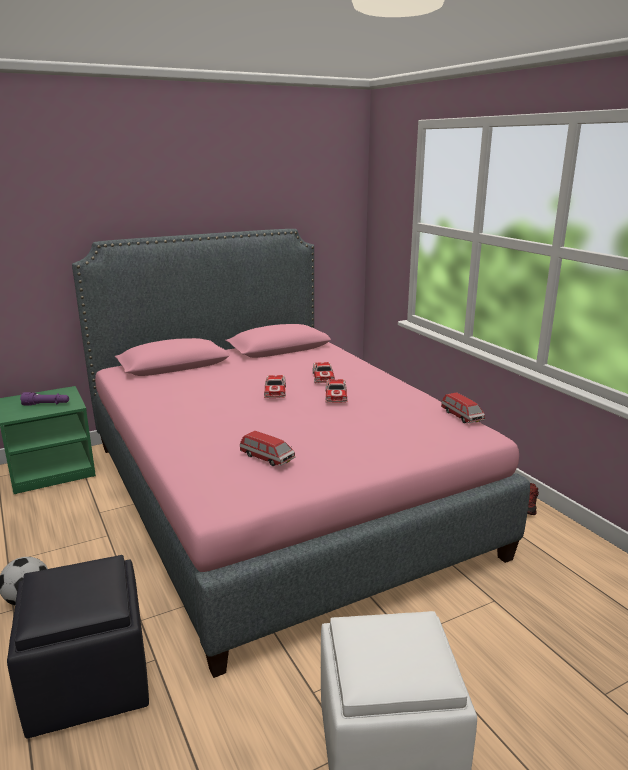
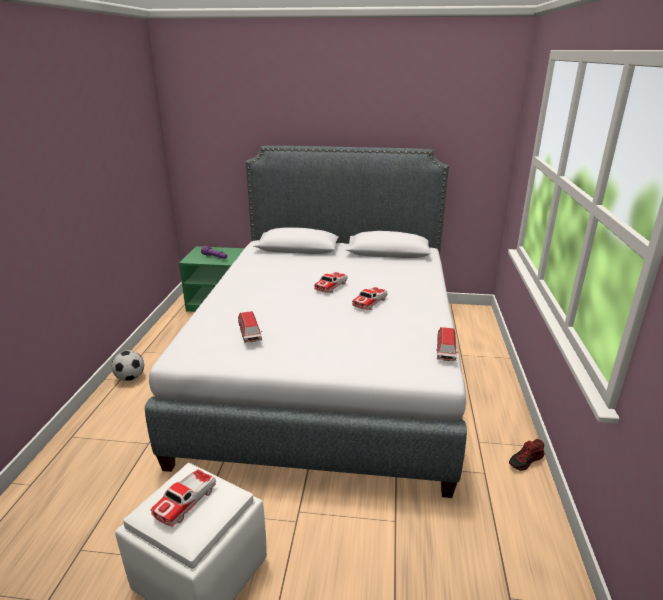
camera: 35 degrees right, 5 degrees up
black ottoman [7,555,149,739] -> none
pink bed [72,229,530,678] -> grey bed [145,146,467,498]
toy car [312,362,335,383] -> toy car moved to [151,469,216,527]

